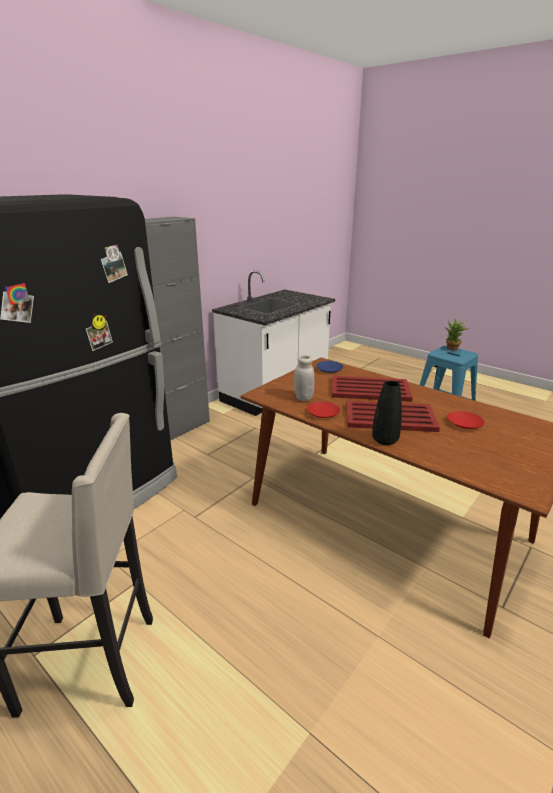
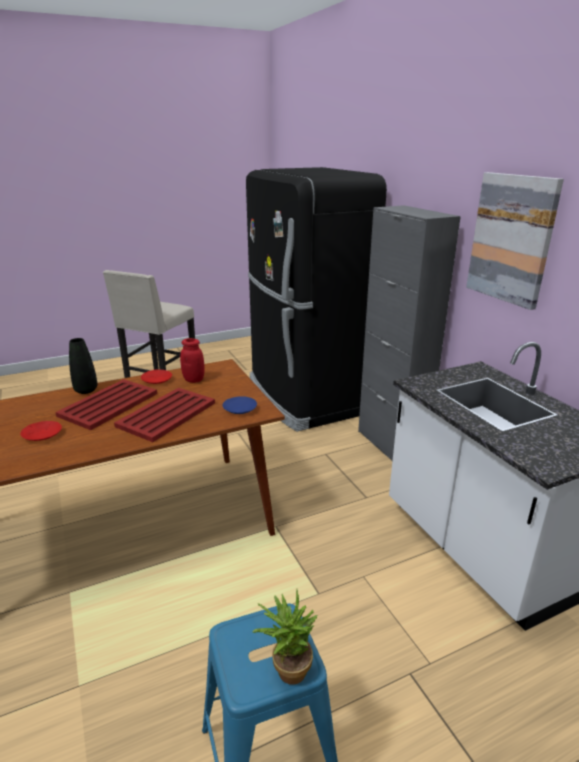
camera: 115 degrees right, 0 degrees up
white jar [294,355,315,401] -> red jar [180,338,205,383]
none -> picture [466,172,564,310]

